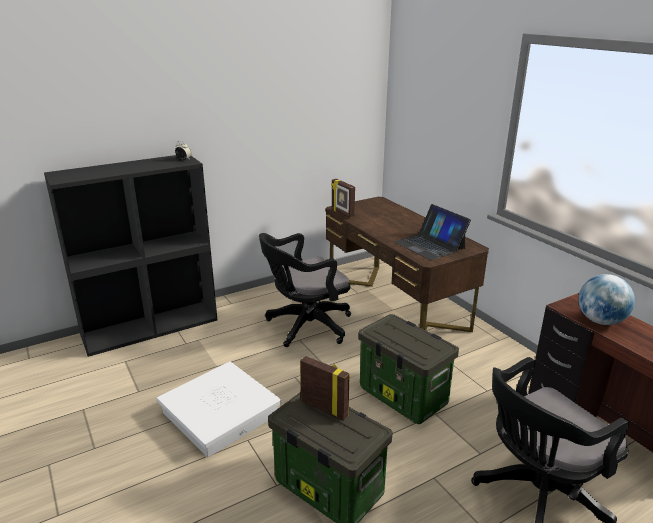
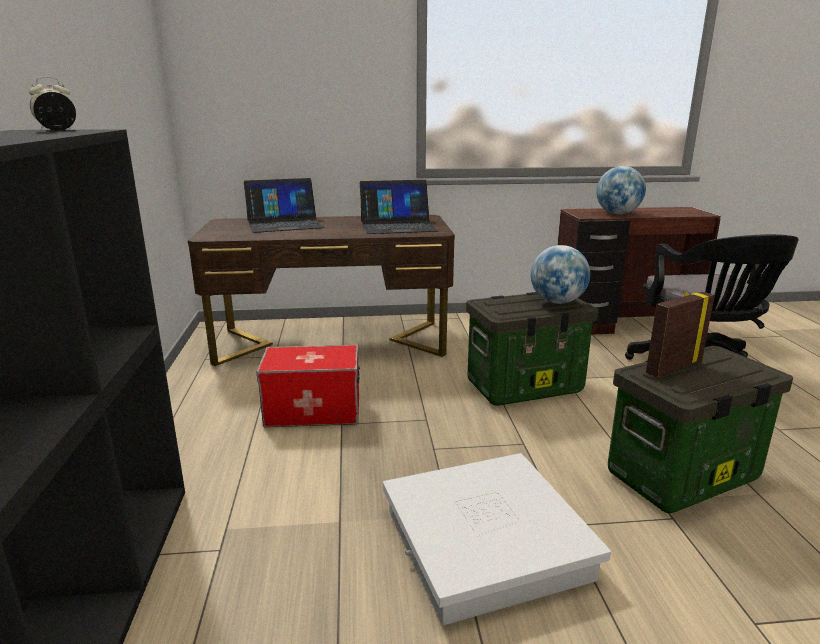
camera: 65 degrees left, 5 degrees down
black office chair [259,233,351,347] -> storage box [257,345,360,427]
picture frame [331,179,355,218] -> none
none -> laptop [244,178,324,233]
none -> globe [531,245,590,304]

